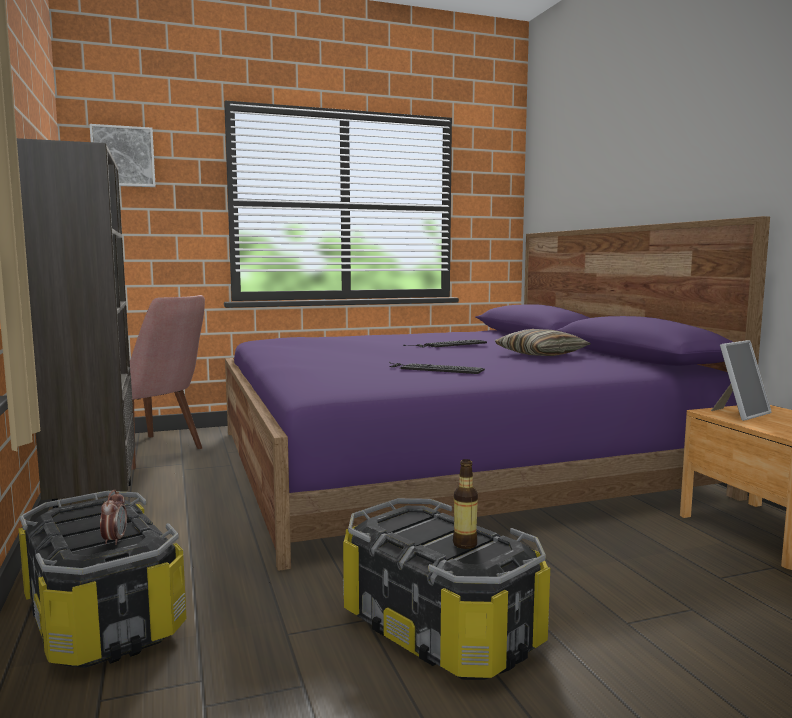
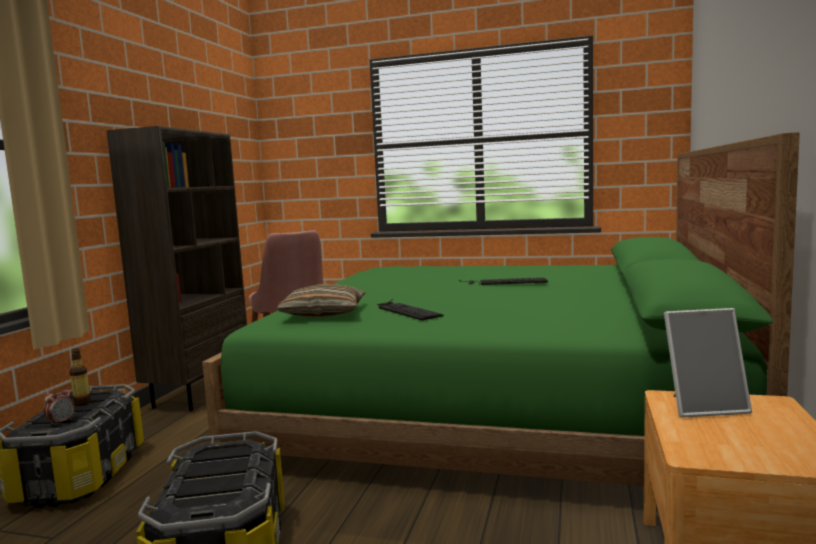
camera: 35 degrees right, 0 degrees up
picture [90,124,156,187] -> none
purple bed [225,216,770,571] -> green bed [202,132,800,486]
bottle [453,459,478,549] -> bottle moved to [69,348,91,406]
pillow [495,329,591,356] -> pillow moved to [277,284,365,317]

